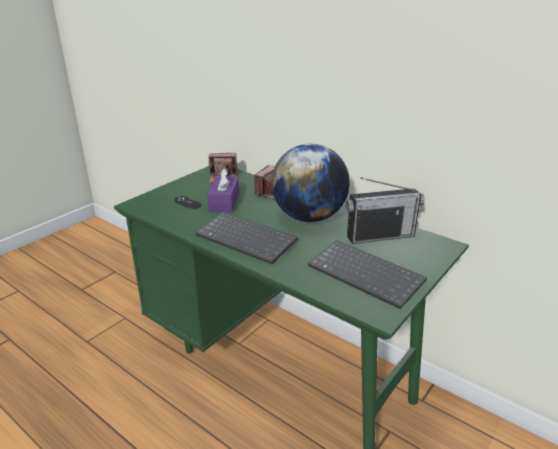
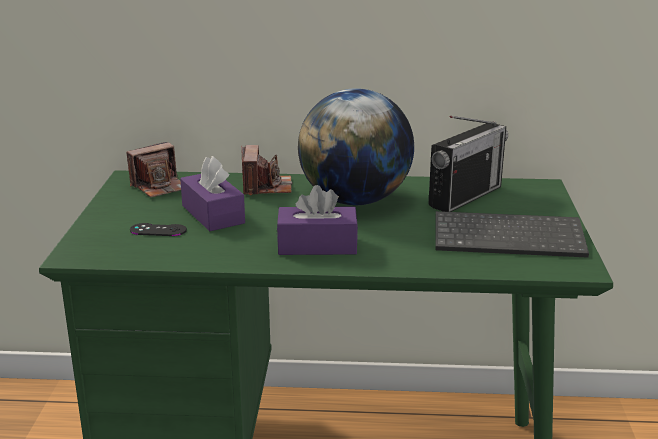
camera: 35 degrees left, 5 degrees down
keyboard [195,212,298,264] -> purple tissue box [277,185,358,255]

